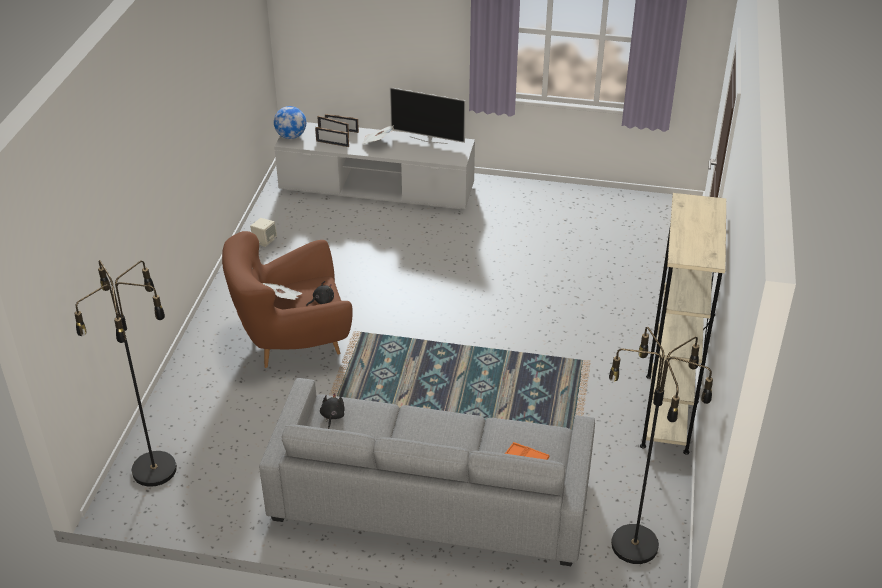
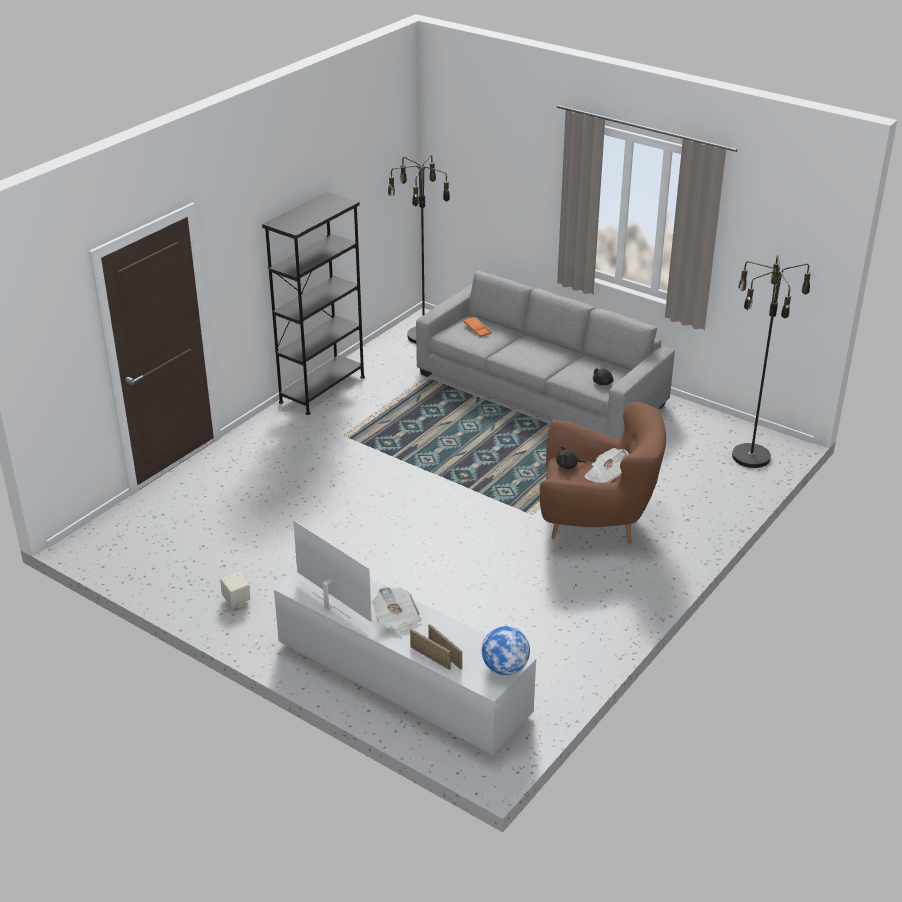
camera: 155 degrees left, 5 degrees down
beige speaker [250,218,277,247] -> beige speaker moved to [220,571,250,609]
picture frame [315,127,349,147] -> none
beige bookcase [640,193,726,455] -> black bookcase [262,192,365,415]

